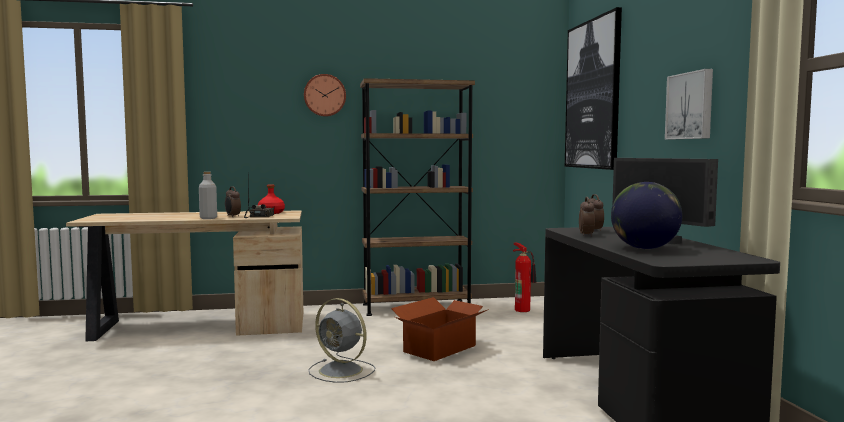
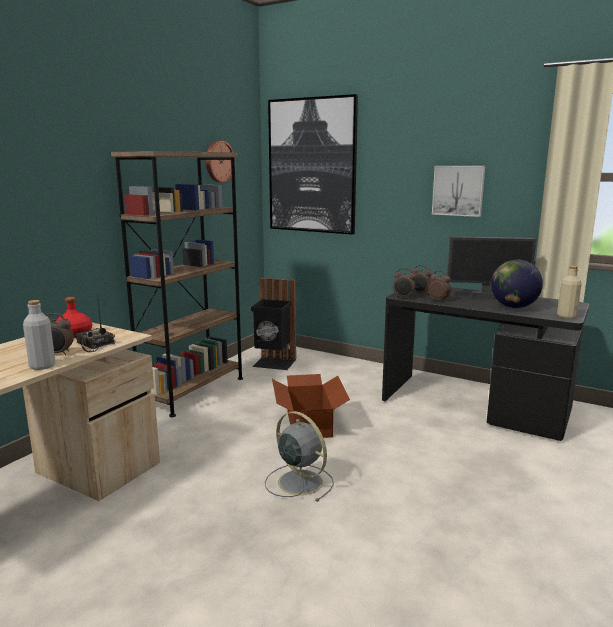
camera: 50 degrees left, 10 degrees up
wall clock [304,74,346,117] -> wall clock moved to [206,141,234,183]
grey fan [308,298,375,383] -> grey fan turned 120 degrees counterclockwise [265,411,334,502]
fire extinguisher [513,243,536,312] -> black trash can [251,278,296,370]
none -> alarm clock [393,268,416,299]
none -> beige bottle [557,266,582,319]

